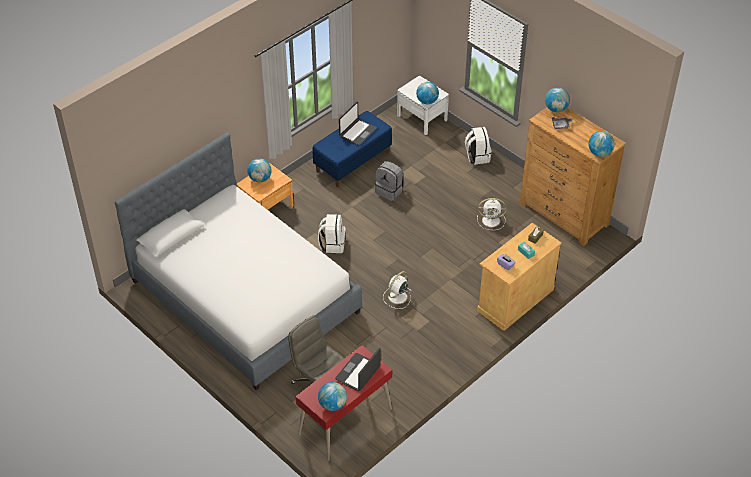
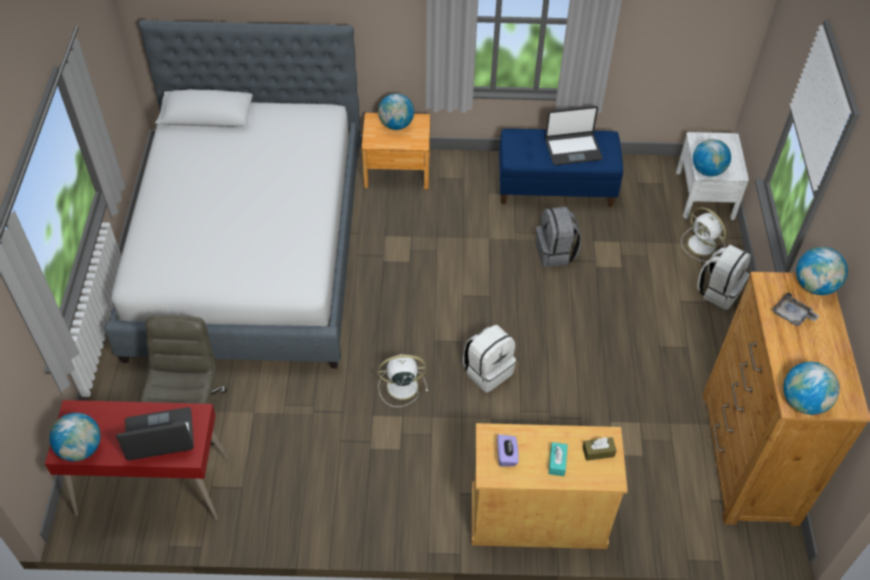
camera: 45 degrees right, 5 degrees up
white backpack [318,214,346,253] -> white backpack moved to [463,325,516,393]
white fan [477,198,506,230] -> white fan moved to [681,207,726,262]

